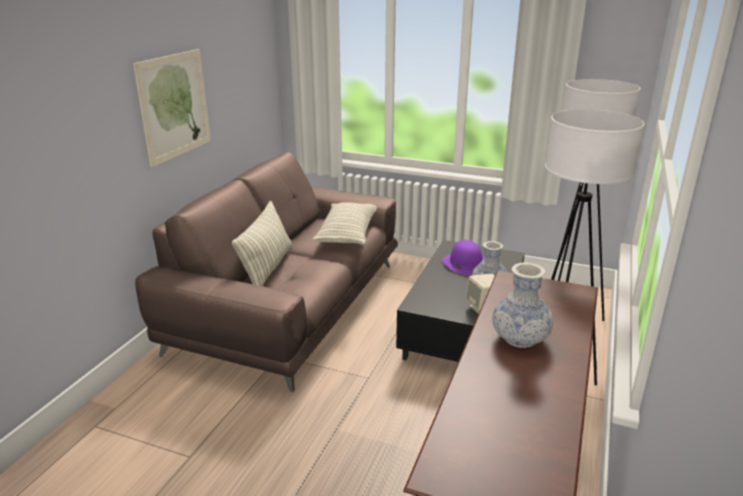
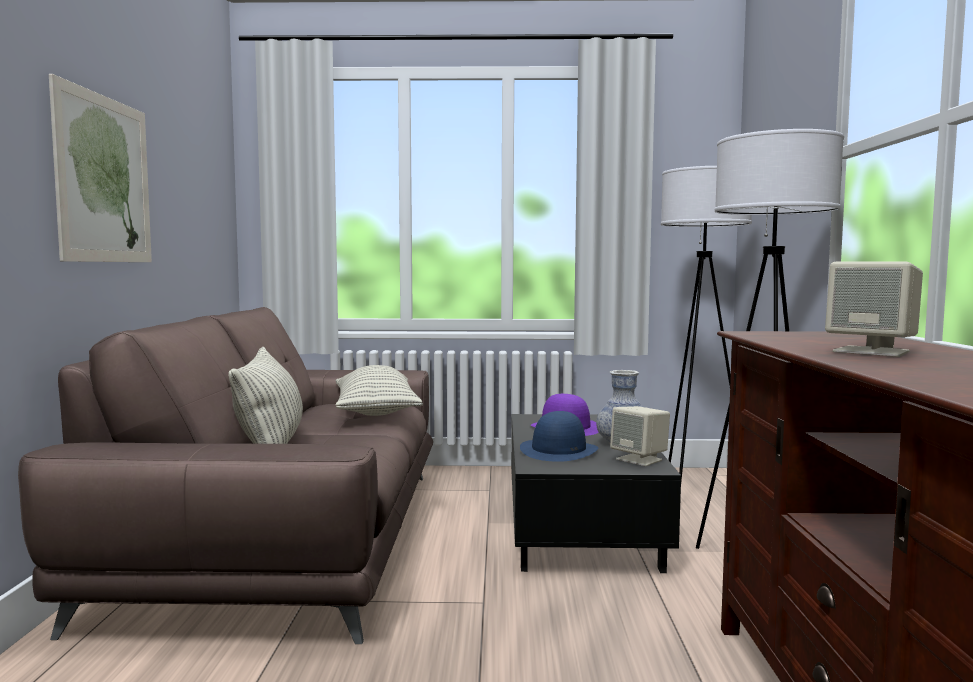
camera: 20 degrees left, 20 degrees down
vase [493,262,553,348] -> beige speaker [825,261,923,357]
none -> blue hat [520,411,598,462]

